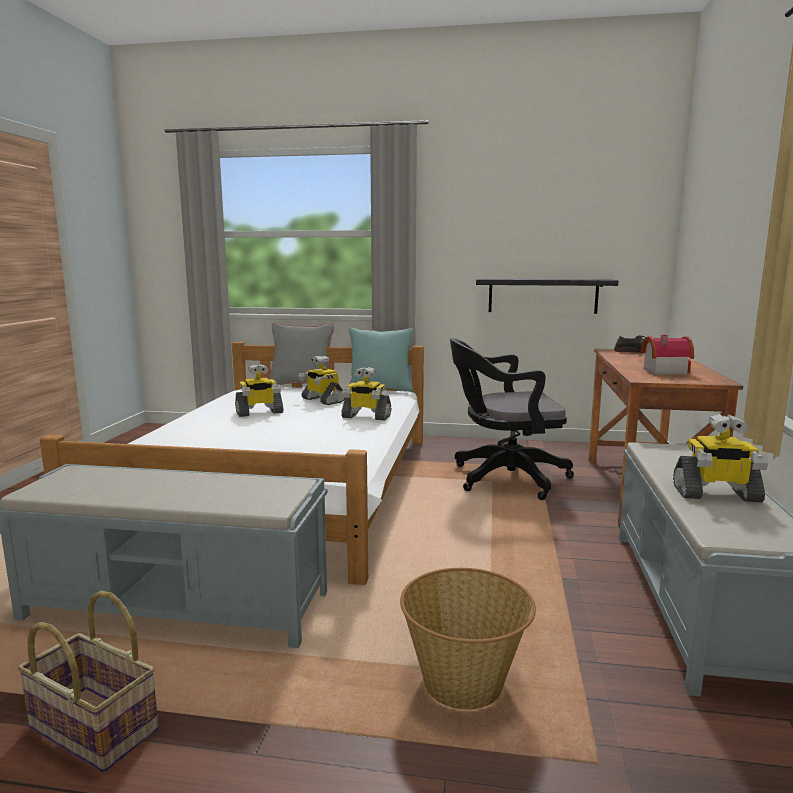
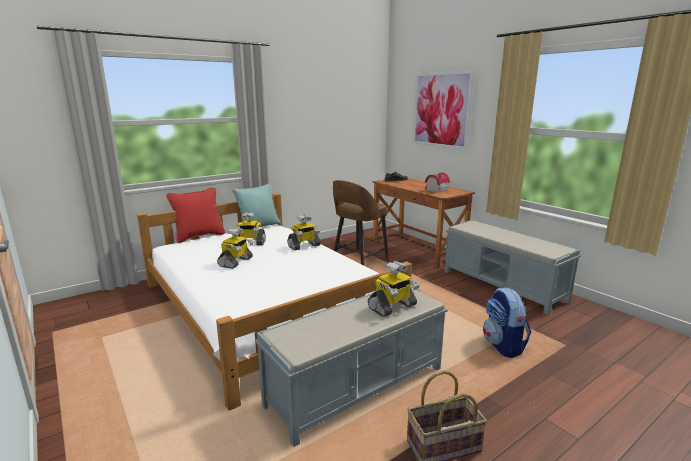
camera: 45 degrees left, 5 degrees up
grey pillow [268,322,334,385] -> red pillow [166,187,225,243]
basket [400,568,536,710] -> backpack [483,287,531,358]
black office chair [450,338,574,500] -> brown stool [333,180,388,265]
black shelf [476,279,618,314] -> none
toy robot [673,414,768,502] -> toy robot moved to [368,261,420,317]
none -> picture [413,71,474,150]

